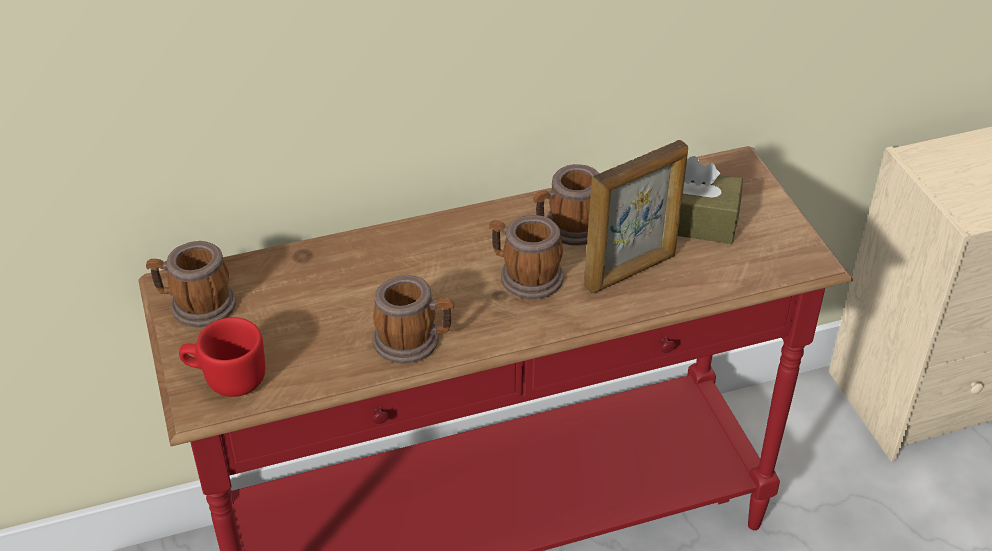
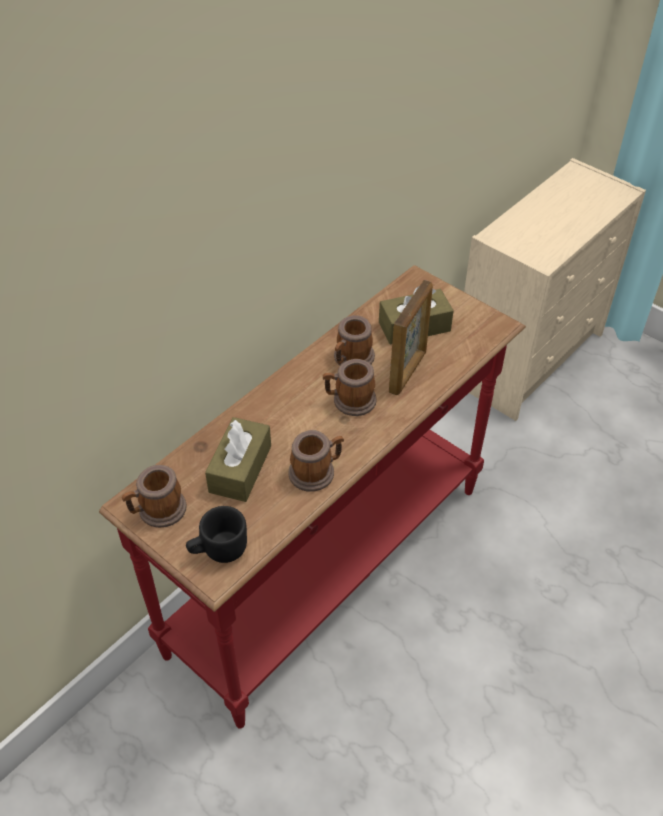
camera: 30 degrees left, 5 degrees up
red mug [179,317,265,397] -> black mug [186,506,247,563]
none -> brown tissue box [205,417,271,502]

